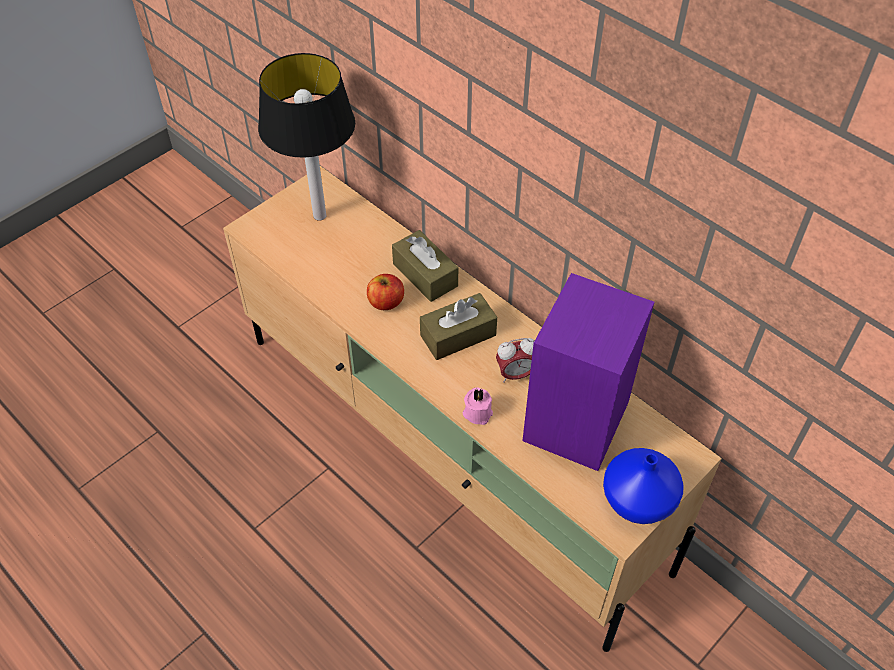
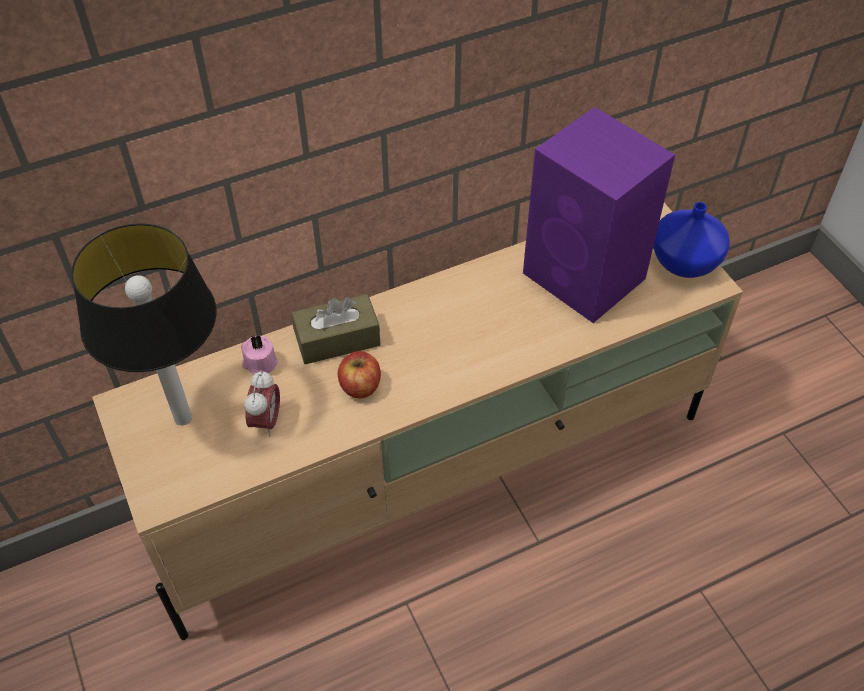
camera: 70 degrees left, 0 degrees up
brown tissue box [420,293,497,360] -> none
pink candle [463,387,493,425] -> pink candle moved to [241,335,278,375]
alarm clock [496,338,535,383] -> alarm clock moved to [244,370,280,437]

